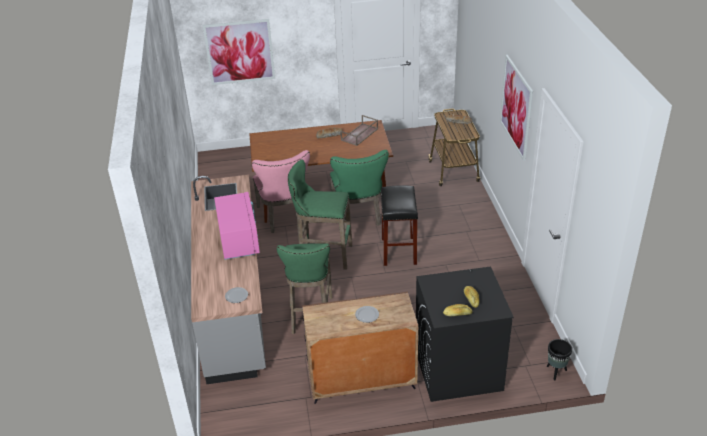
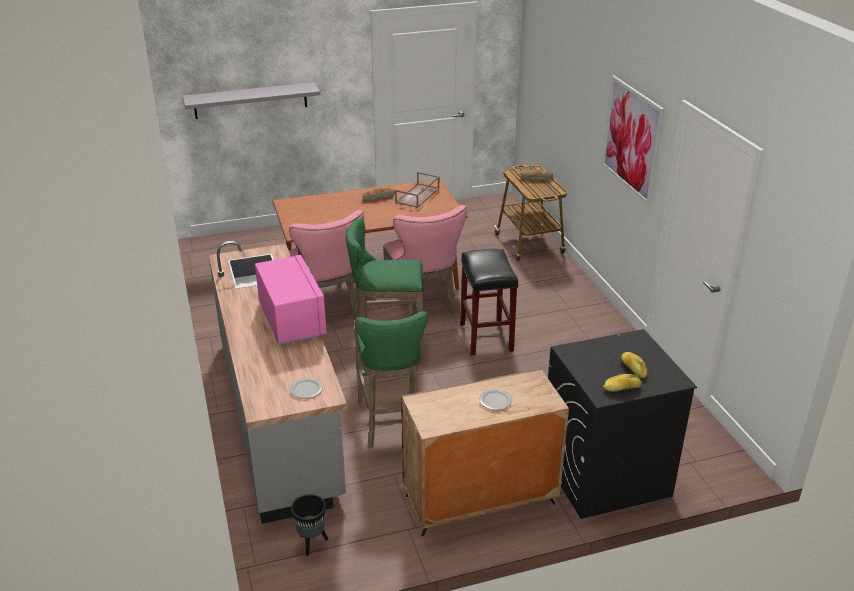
camera: 10 degrees left, 5 degrees down
picture [203,19,275,85] -> grey shelf [183,82,320,119]
green chair [330,150,389,230] -> pink chair [383,205,467,317]
black planter [547,339,572,380] -> black planter moved to [291,494,328,556]

